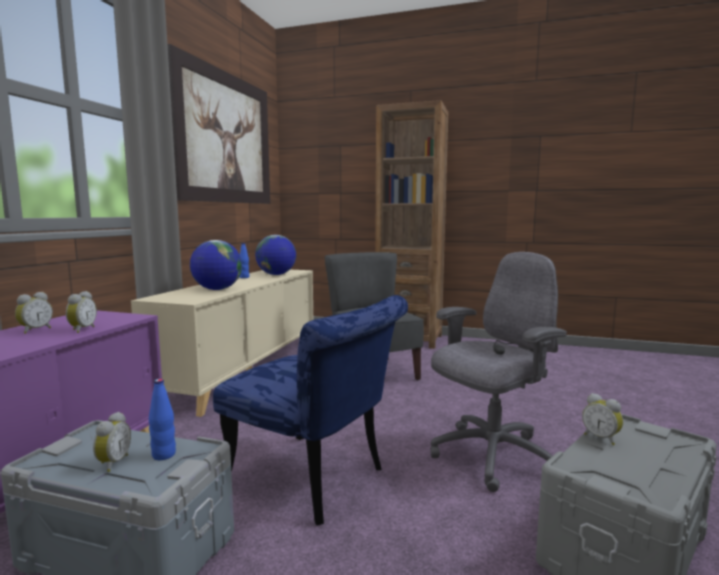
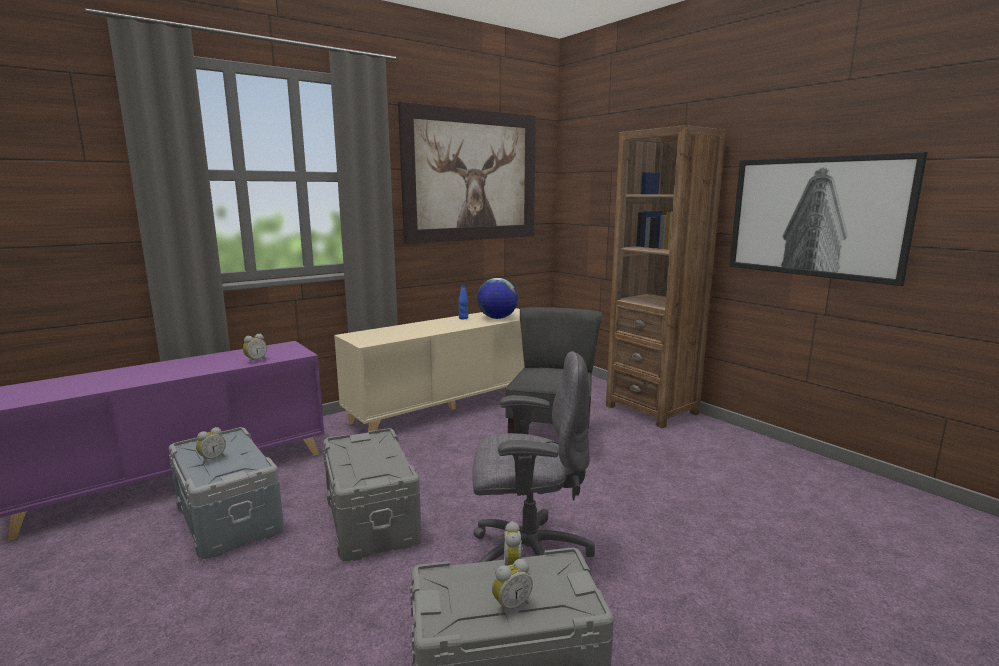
camera: 35 degrees right, 5 degrees up
alarm clock [15,292,53,334] -> alarm clock moved to [492,559,533,616]
blue bottle [149,379,176,460] -> none
globe [190,240,242,290] -> none
blue chair [213,295,408,525] -> grey storage box [323,428,422,561]
none -> picture [729,152,928,286]

